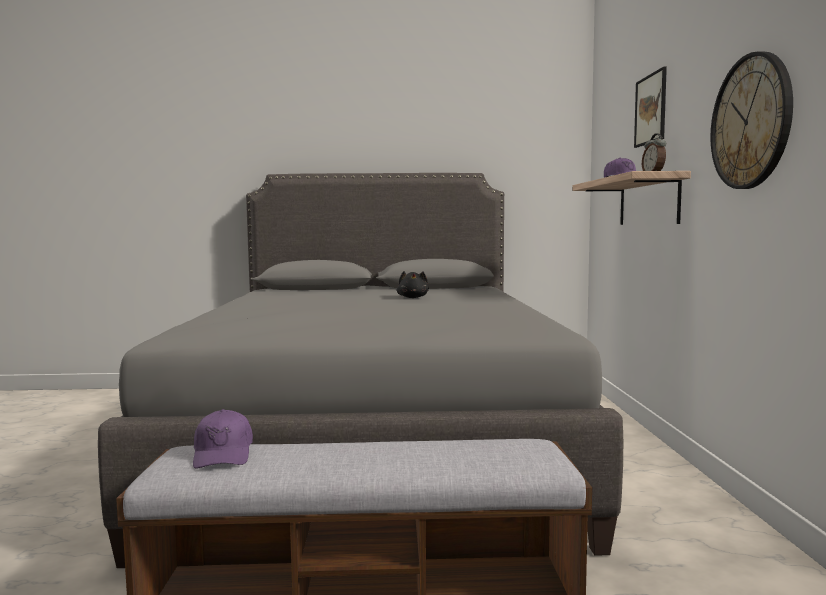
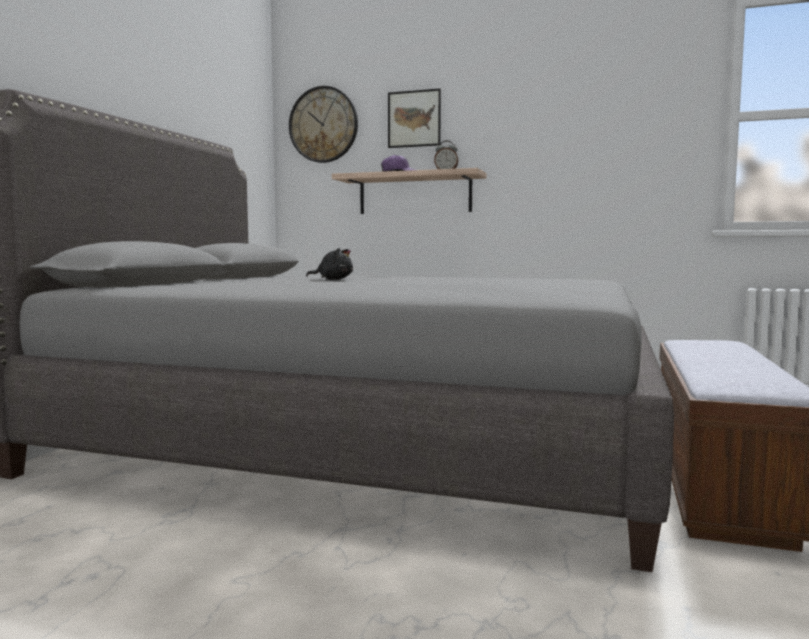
camera: 70 degrees left, 0 degrees up
purple cap [193,409,253,469] -> none
wall clock [711,52,793,189] -> wall clock moved to [289,86,358,163]

